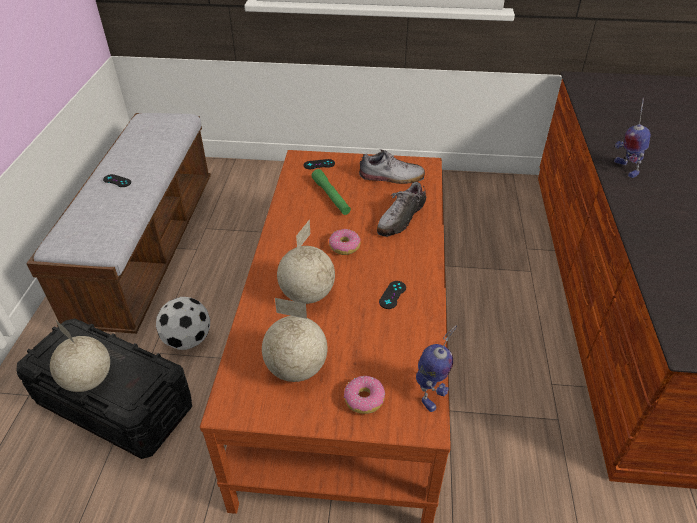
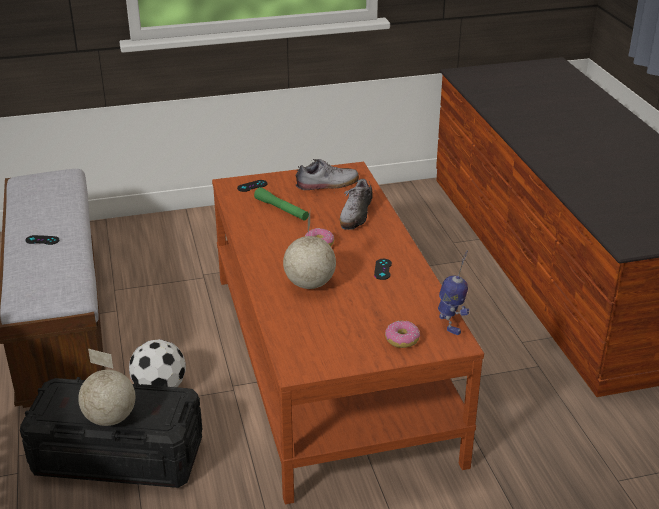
camera: 20 degrees left, 10 degrees down
globe [262,298,327,382] -> none
toy robot [614,98,651,178] -> none

